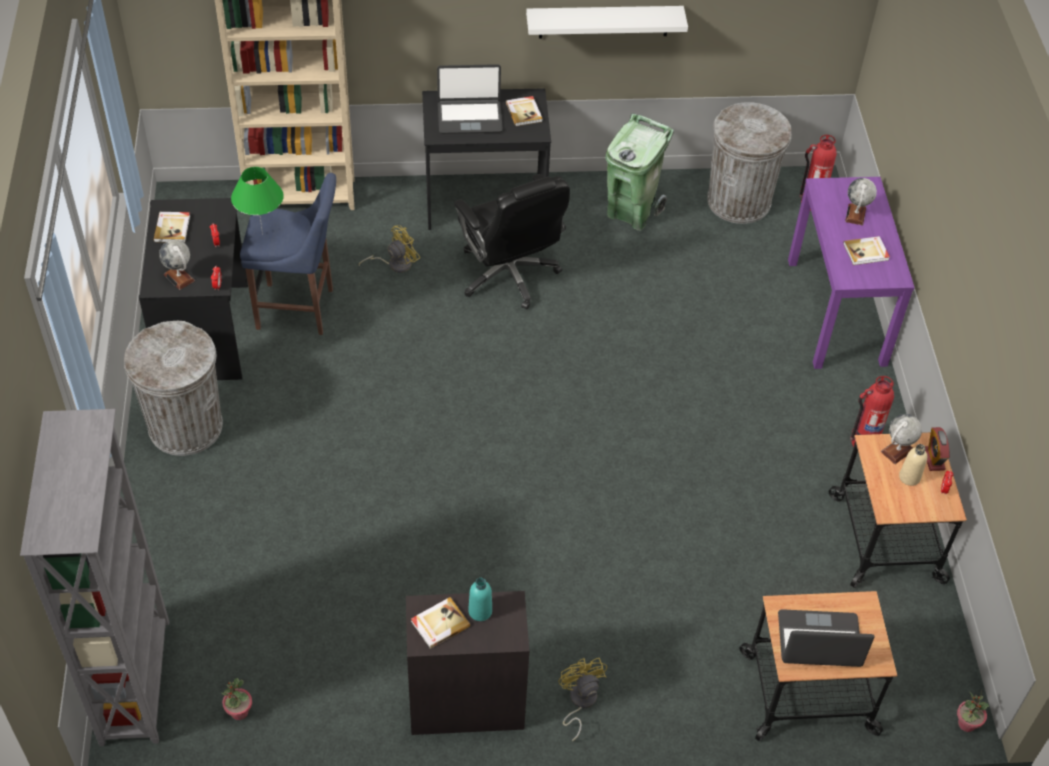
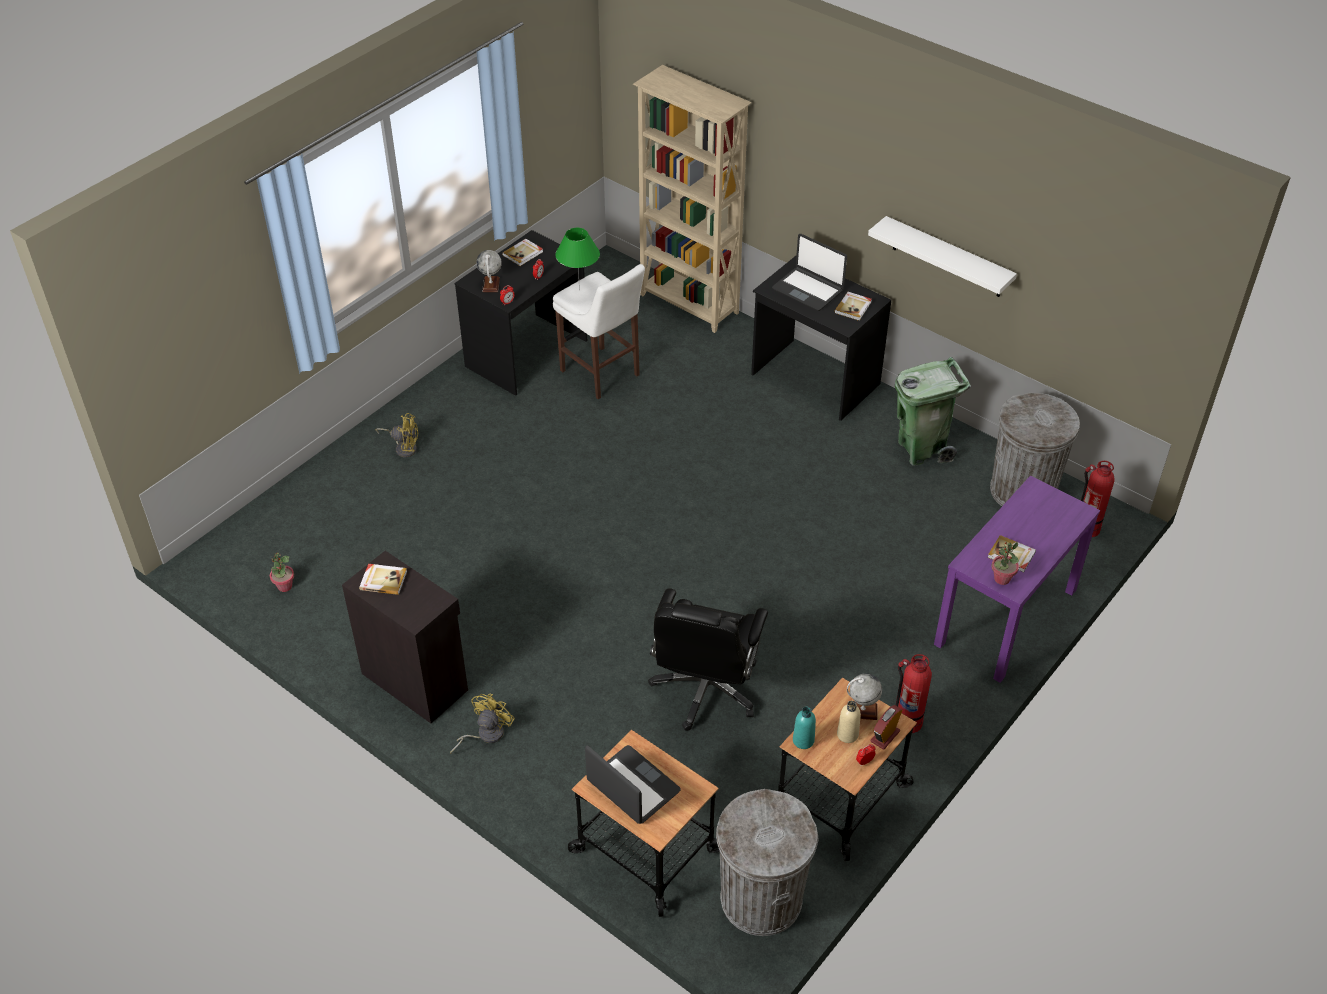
camera: 45 degrees right, 5 degrees down
grey bookcase [20,409,169,746] -> none
grey trash can [124,321,223,456] -> grey trash can moved to [716,789,819,936]
blue stool [240,173,336,335] -> white stool [553,264,645,399]
yellow fan [359,225,420,273] -> yellow fan moved to [376,413,418,457]
black office chair [454,174,570,309] -> black office chair moved to [648,588,768,731]
turquoise bottle [468,578,492,621] -> turquoise bottle moved to [793,707,816,749]
globe [845,178,877,225] -> none
potted plant [957,690,989,732] -> potted plant moved to [991,542,1019,585]

